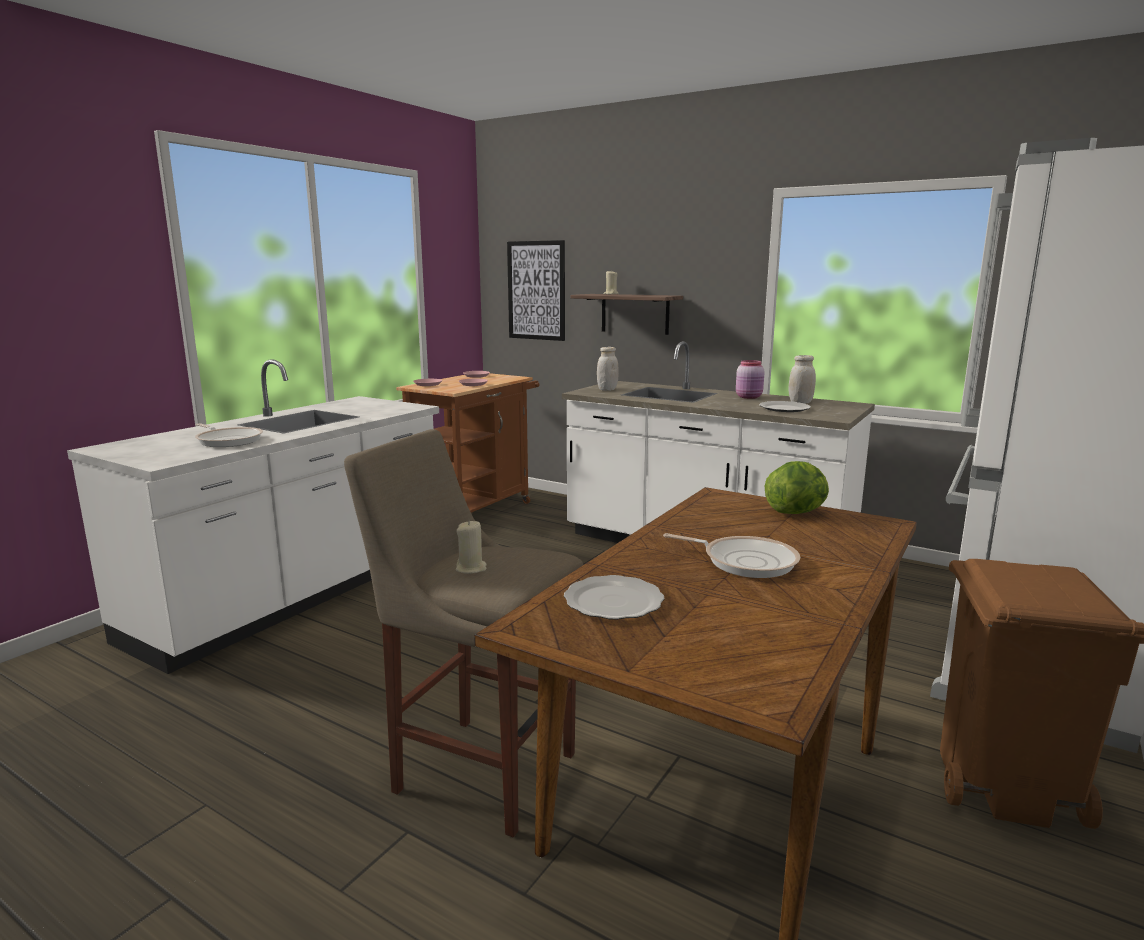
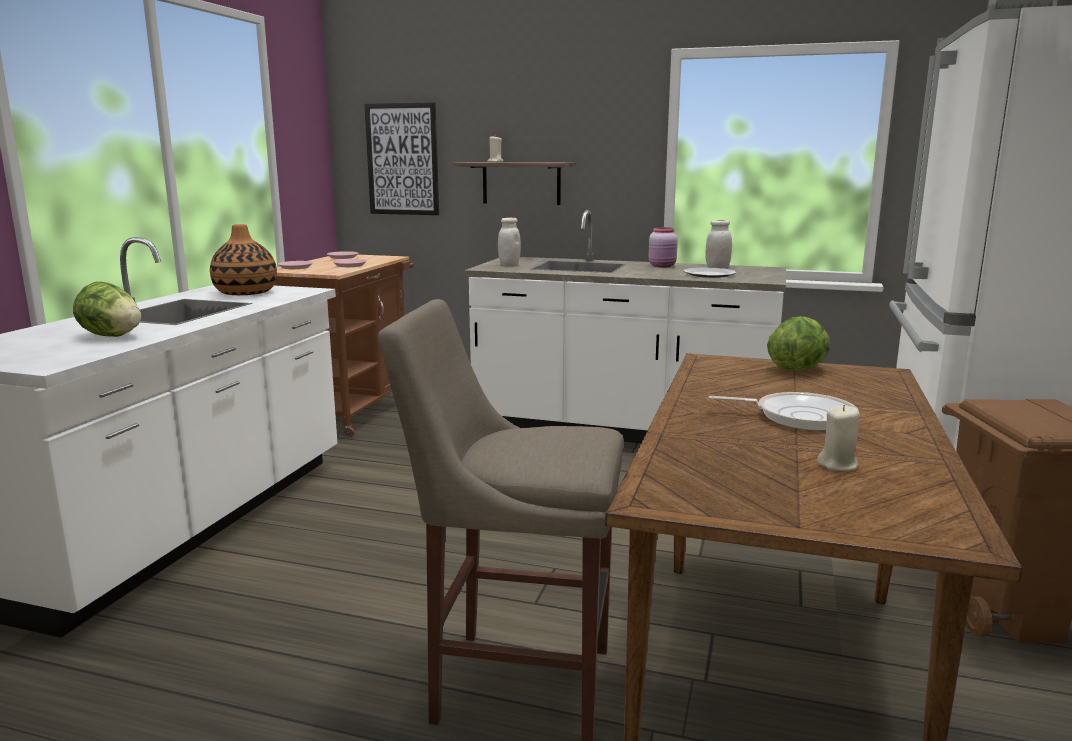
camera: 15 degrees left, 0 degrees up
frying pan [195,423,263,447] -> lettuce [73,281,141,337]
beige candle [456,520,486,574] -> beige candle moved to [817,405,860,471]
plate [564,575,664,620] -> none
none -> vase [210,224,277,295]

